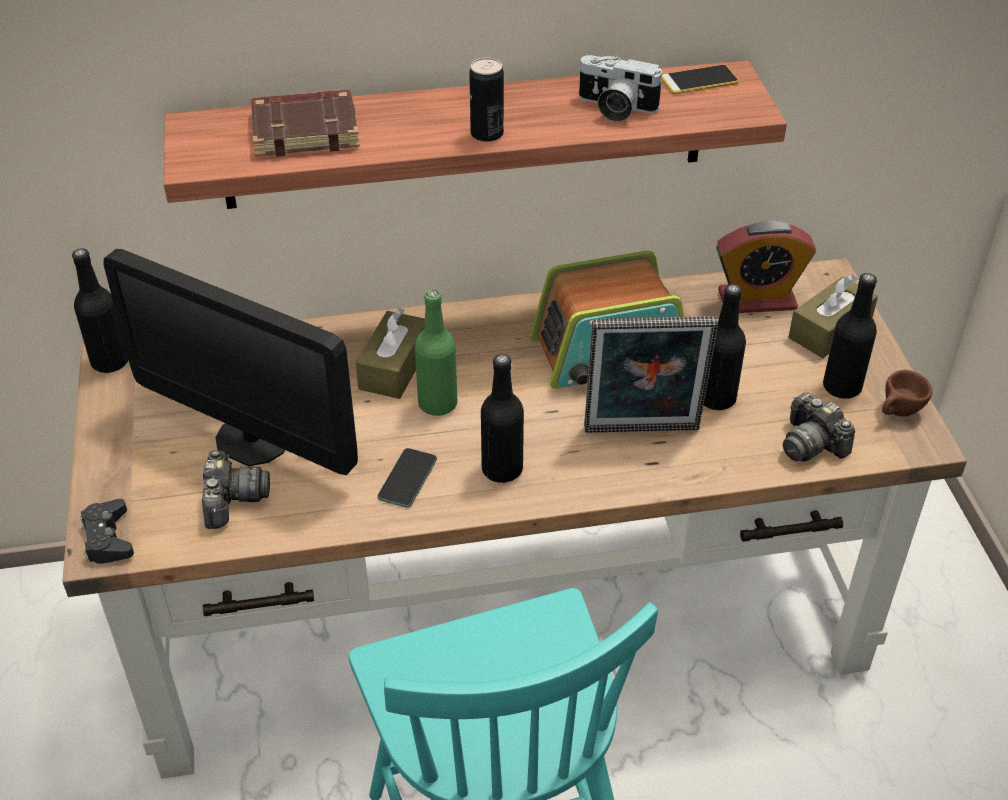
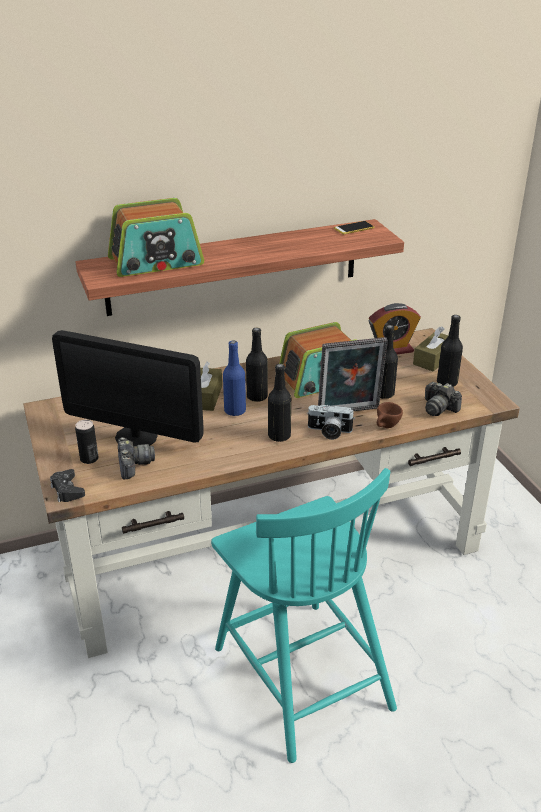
camera: 10 degrees left, 10 degrees down
black bottle [72,248,128,373] -> black bottle moved to [246,328,268,402]
brown book [251,90,360,157] -> radio [108,198,204,277]
phone [377,448,437,508] -> none
green bottle [415,289,457,416] -> blue bottle [223,340,246,416]
can [469,58,504,142] -> can moved to [75,420,99,464]
camera [577,55,664,122] -> camera moved to [307,405,354,440]
brown cup [882,370,933,416] -> brown cup moved to [377,402,403,428]

